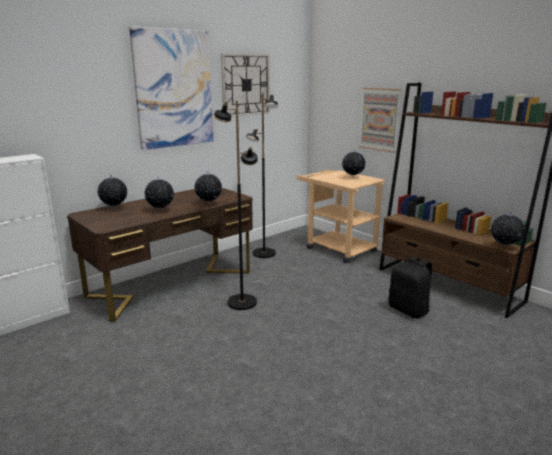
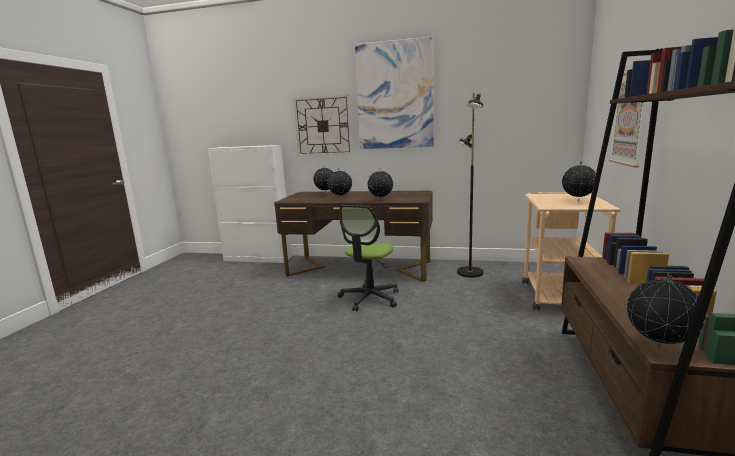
camera: 55 degrees right, 5 degrees down
black floor lamp [213,101,258,310] -> office chair [338,205,399,311]
wall clock [221,53,270,117] -> wall clock moved to [293,95,352,156]
black backpack [389,256,432,318] -> none

